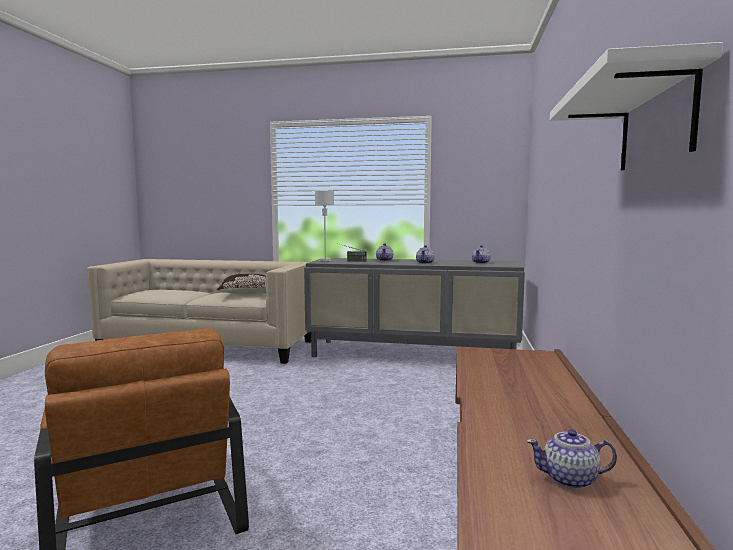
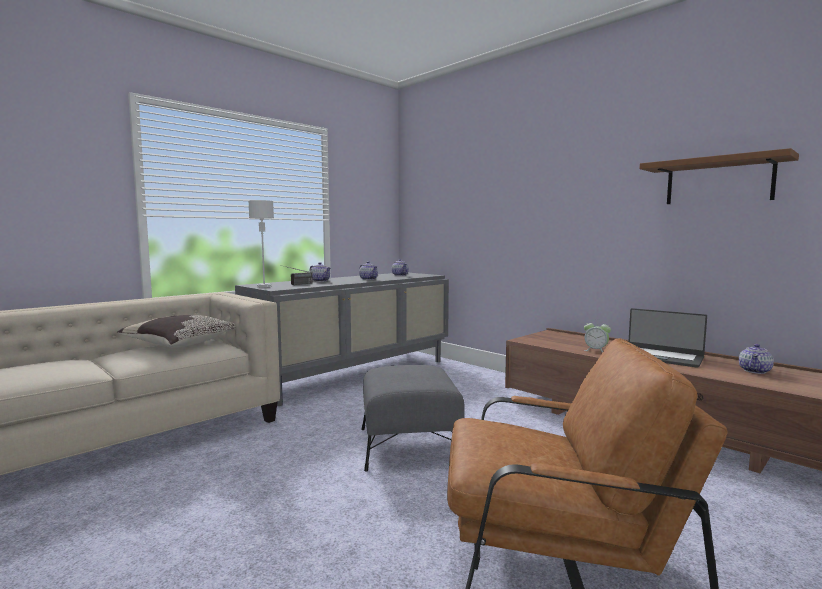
camera: 55 degrees left, 0 degrees up
white shelf [550,42,723,170] -> brown shelf [639,148,799,204]
none -> grey ottoman [361,365,465,471]
none -> alarm clock [584,319,611,353]
none -> laptop [628,308,707,368]

